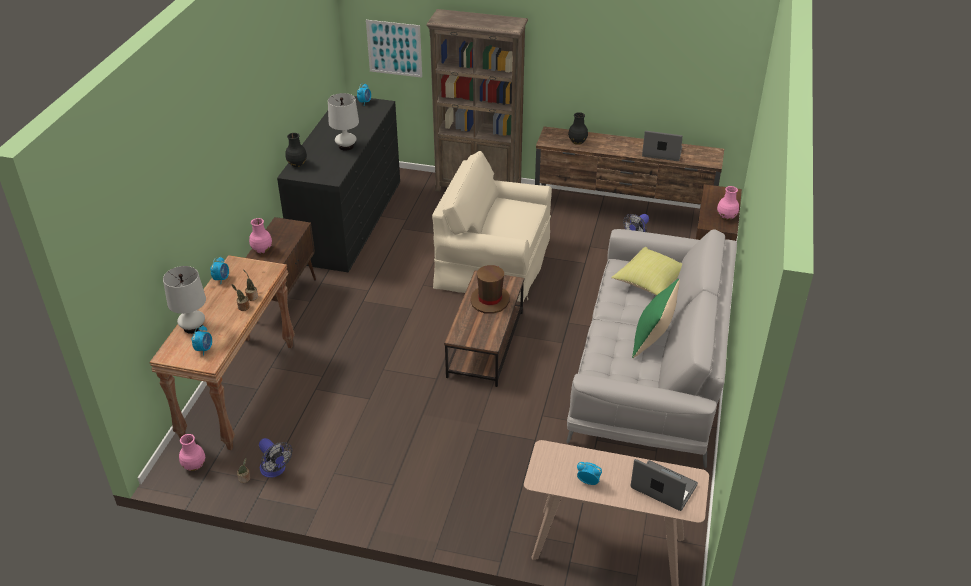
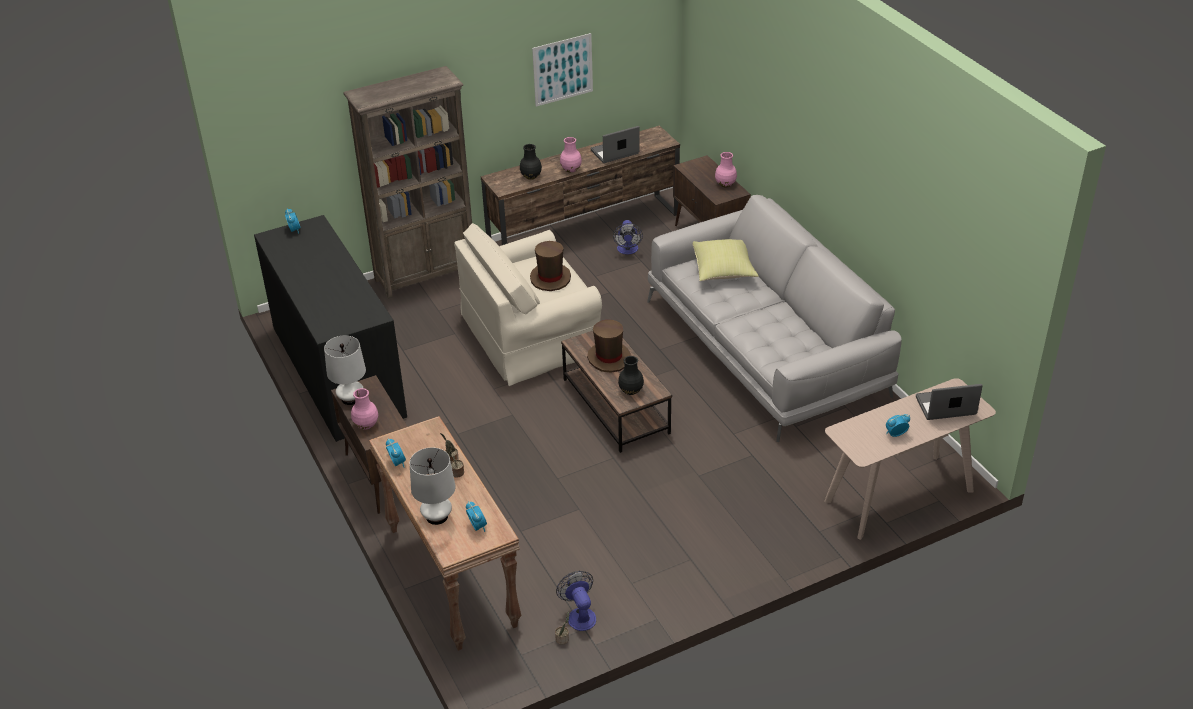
camera: 40 degrees left, 0 degrees up
pink vase [179,434,205,471] -> pink vase moved to [560,137,582,173]
fan [259,438,292,478] -> fan turned 120 degrees counterclockwise [556,571,596,631]
black vase [285,133,307,167] -> black vase moved to [618,356,644,395]
white table lamp [328,93,359,151] -> white table lamp moved to [324,335,366,405]
picture [366,20,422,78] -> picture moved to [532,33,593,107]
green pillow [632,279,680,358] -> none
none -> brown hat [530,241,571,291]

